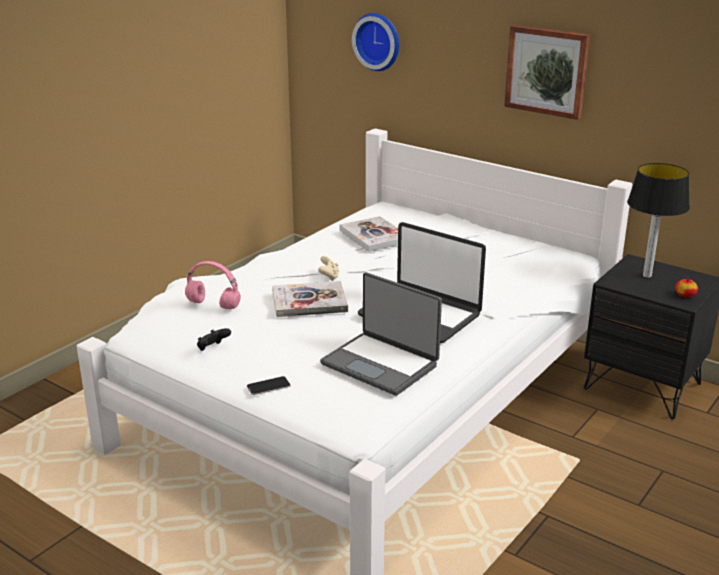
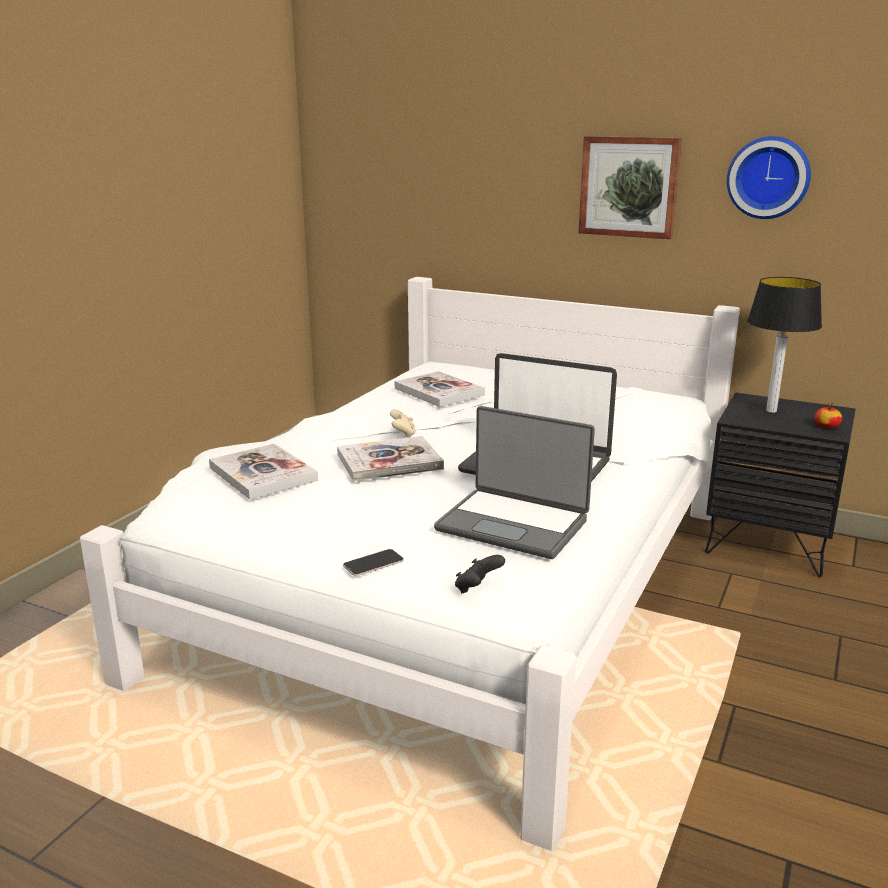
camera: 10 degrees left, 5 degrees down
pink headphones [185,261,241,310] -> book [209,444,318,500]
black game controller [197,328,231,351] -> black game controller moved to [455,555,505,593]
wall clock [352,13,399,71] -> wall clock moved to [727,136,811,219]

